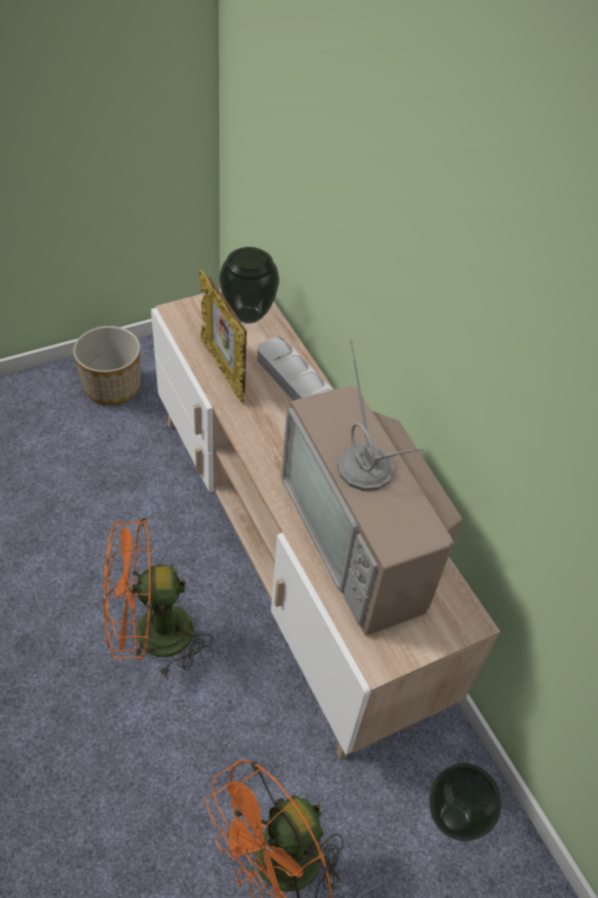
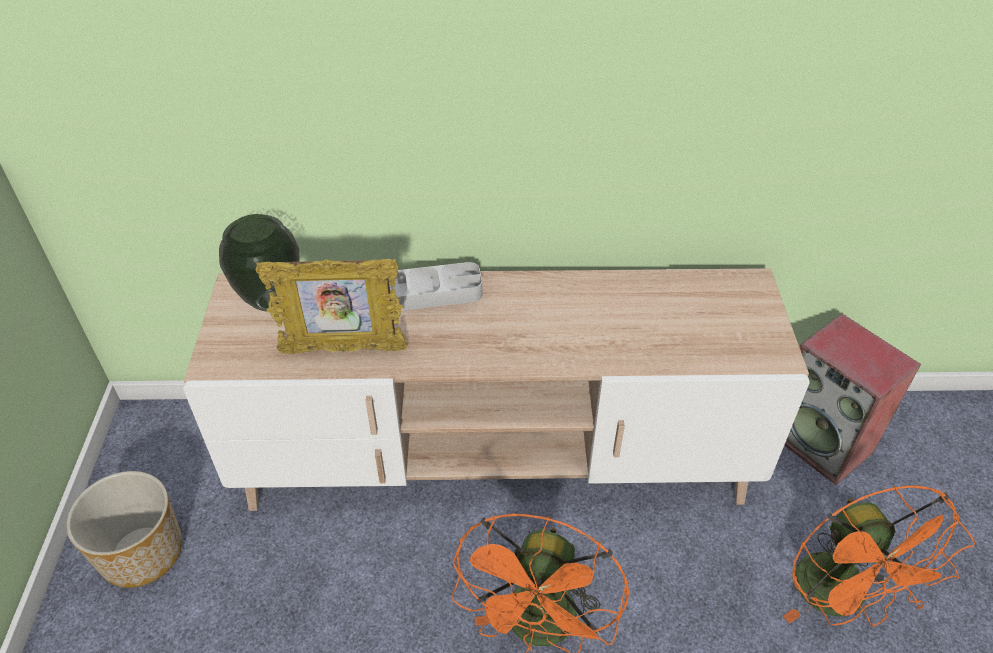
camera: 60 degrees left, 5 degrees down
television [281,340,462,636] -> none
vase [429,763,502,841] -> speaker [785,314,921,485]

